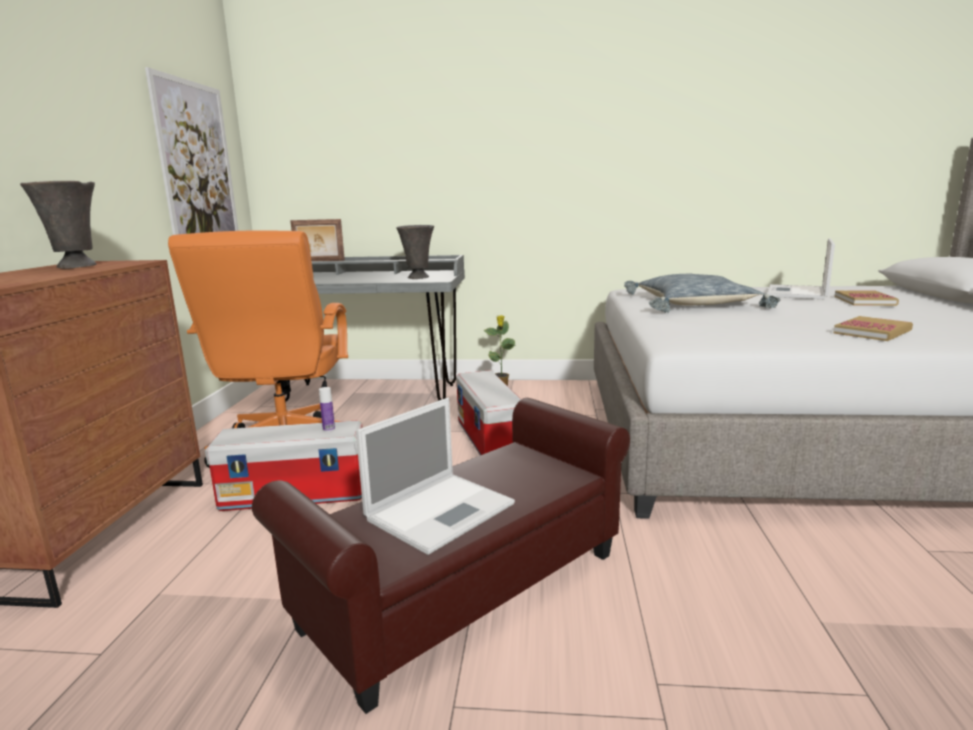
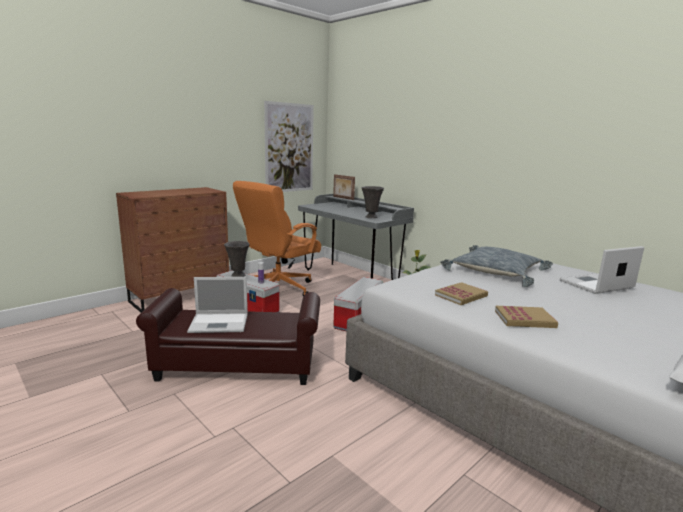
camera: 40 degrees right, 0 degrees up
grey vase [20,181,96,269] -> grey vase moved to [224,241,250,277]
book [835,290,899,306] -> book moved to [435,282,488,305]

